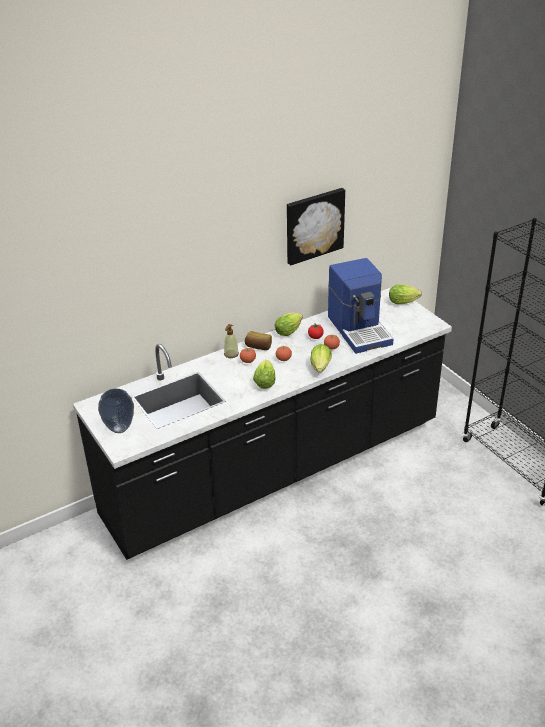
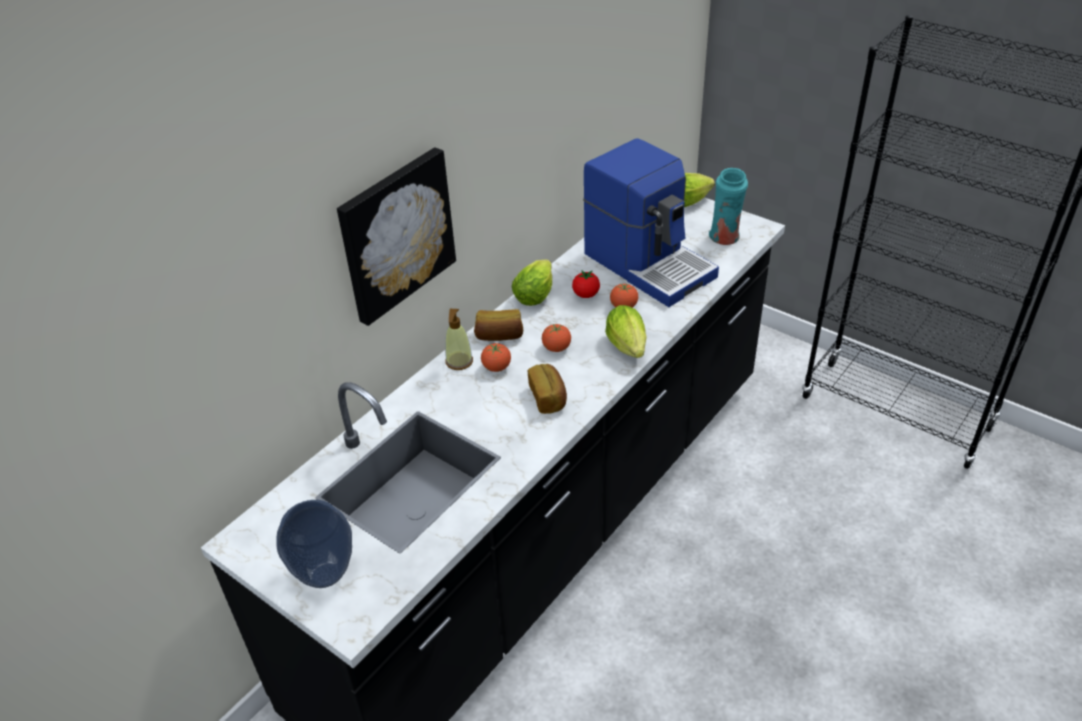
camera: 20 degrees left, 5 degrees up
lettuce [253,360,275,389] -> bread [528,364,567,414]
picture [287,188,345,265] -> picture moved to [337,147,456,326]
none -> turquoise vase [709,168,748,245]

